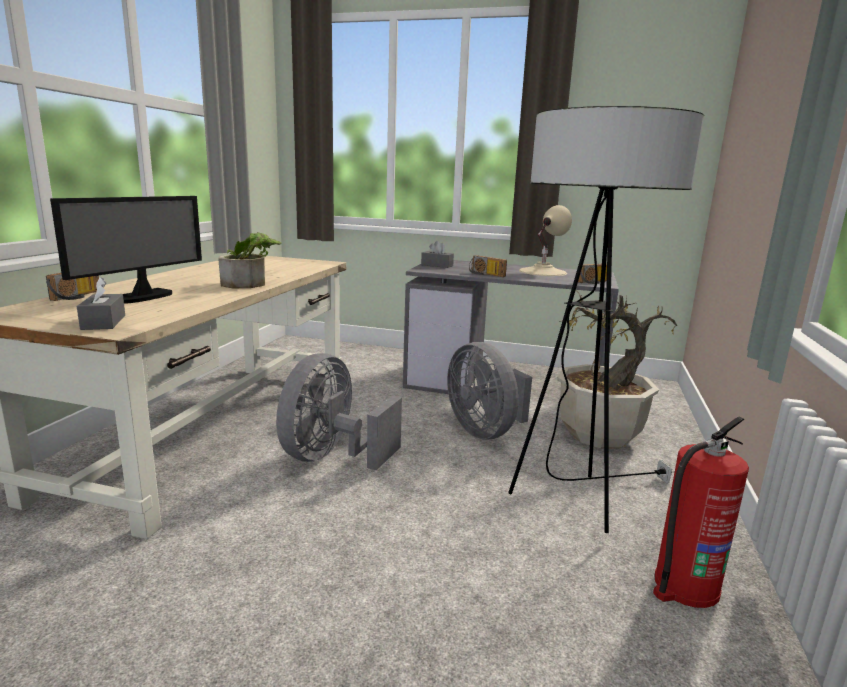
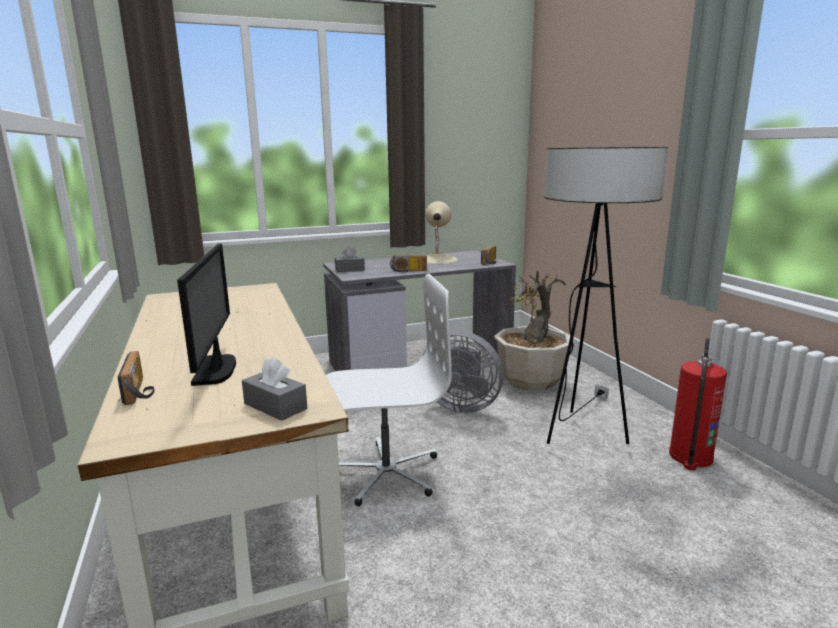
camera: 35 degrees left, 0 degrees up
potted plant [218,232,282,289] -> none
grey fan [276,353,402,470] -> white office chair [326,274,452,506]

